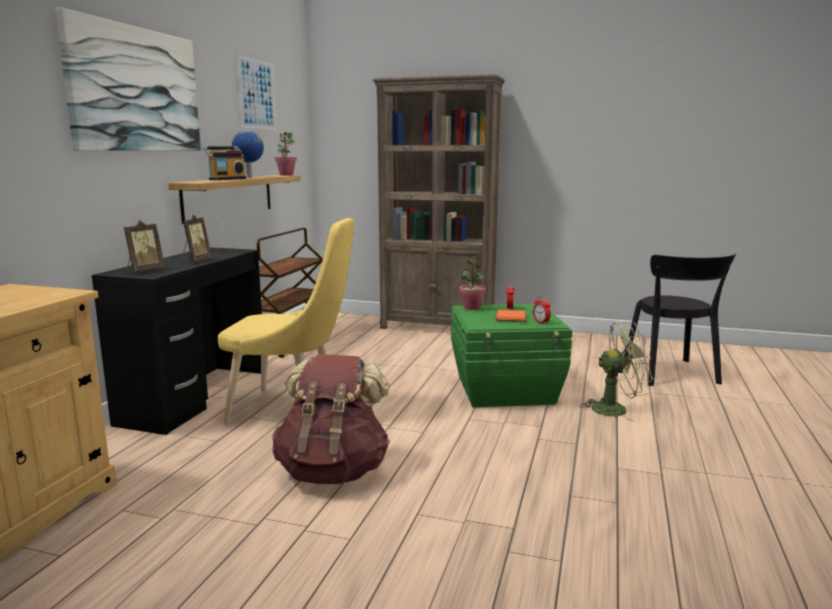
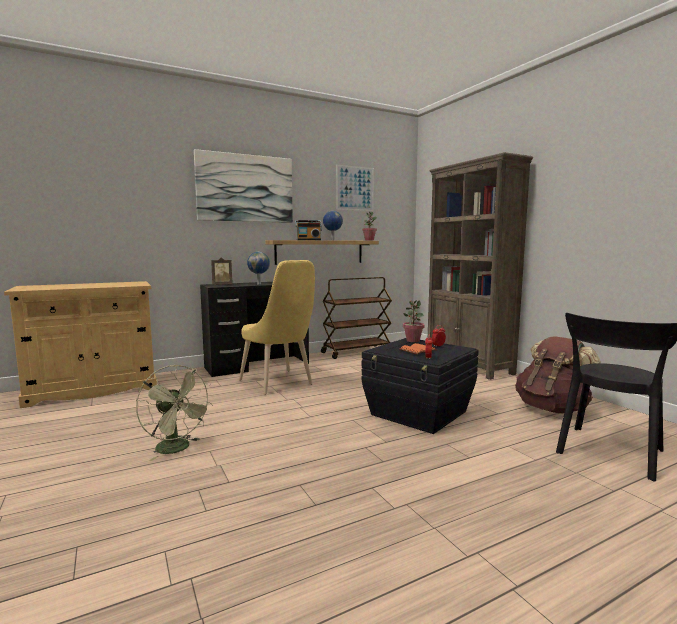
camera: 45 degrees right, 5 degrees down
picture frame [182,215,212,262] -> globe [247,252,270,284]
brown backpack [272,354,390,484] -> brown backpack moved to [515,336,601,414]
green storage box [451,304,572,407] -> black storage box [362,338,479,434]
green fan [579,321,653,422] -> green fan moved to [136,365,213,461]

